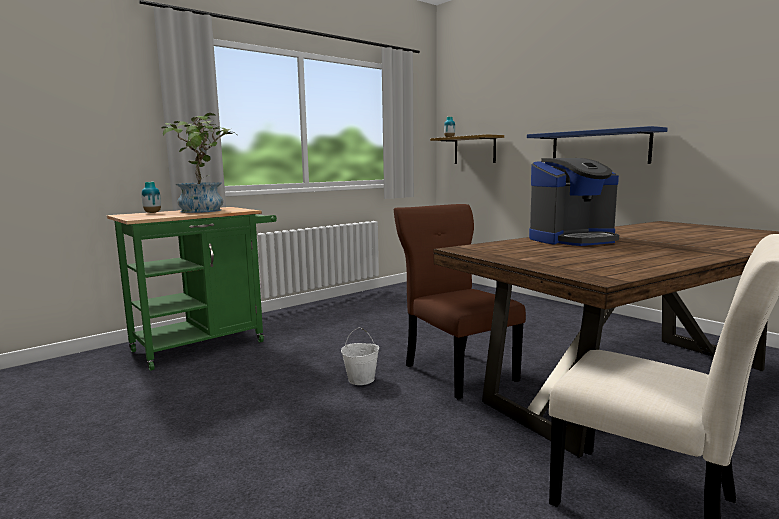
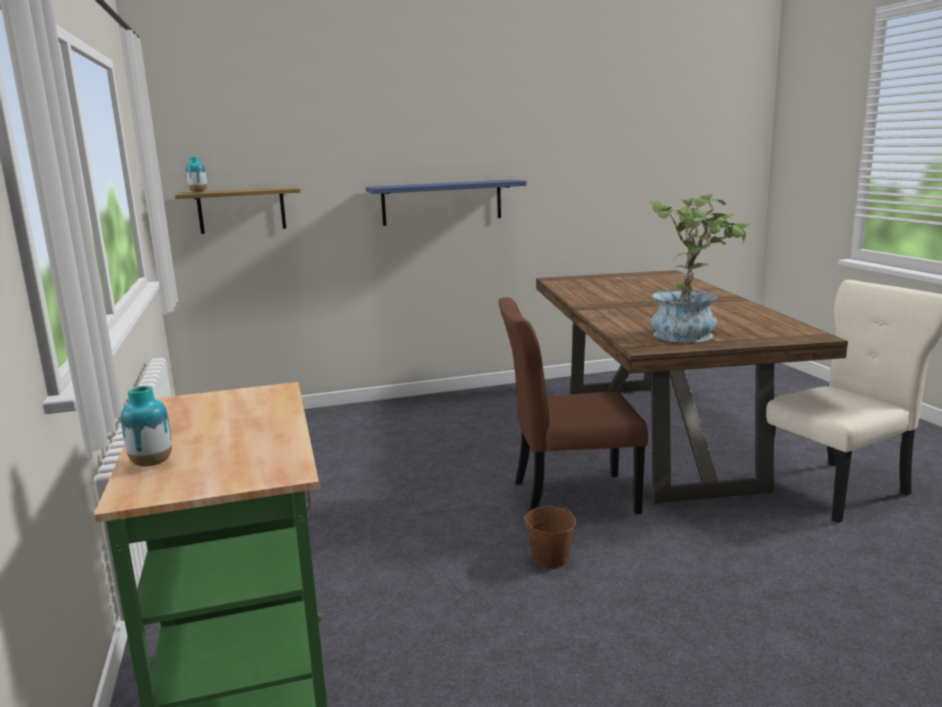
camera: 65 degrees left, 5 degrees up
potted plant [161,113,236,213] -> potted plant moved to [646,194,751,343]
white bucket [341,327,379,385] -> brown bucket [524,490,576,569]
coffee machine [529,158,619,246] -> none

